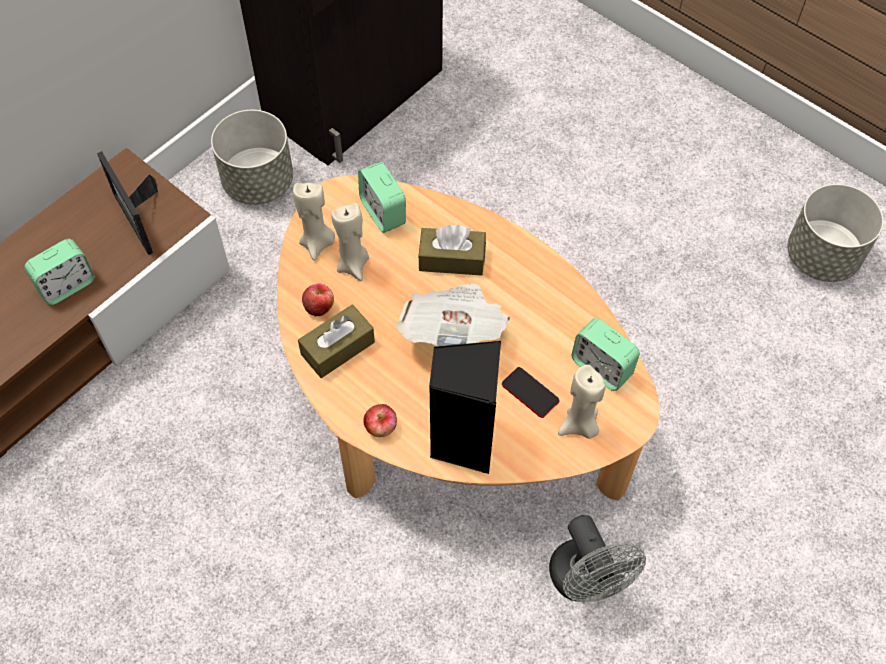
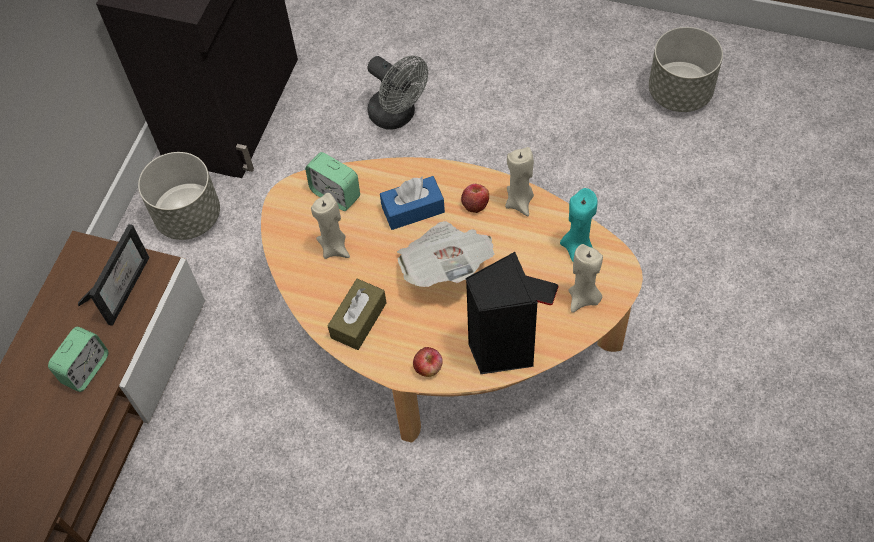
camera: 20 degrees left, 0 degrees up
picture frame [97,151,158,255] -> picture frame turned 105 degrees counterclockwise [78,224,150,326]
beige candle [293,183,335,261] -> beige candle moved to [505,147,534,216]
apple [302,283,334,316] -> apple moved to [461,184,489,213]
brown tissue box [419,225,486,275] -> blue tissue box [380,176,445,230]
grey fan [549,515,646,602] -> grey fan moved to [367,56,428,130]
alarm clock [571,318,640,391] -> turquoise candle [560,188,597,262]

